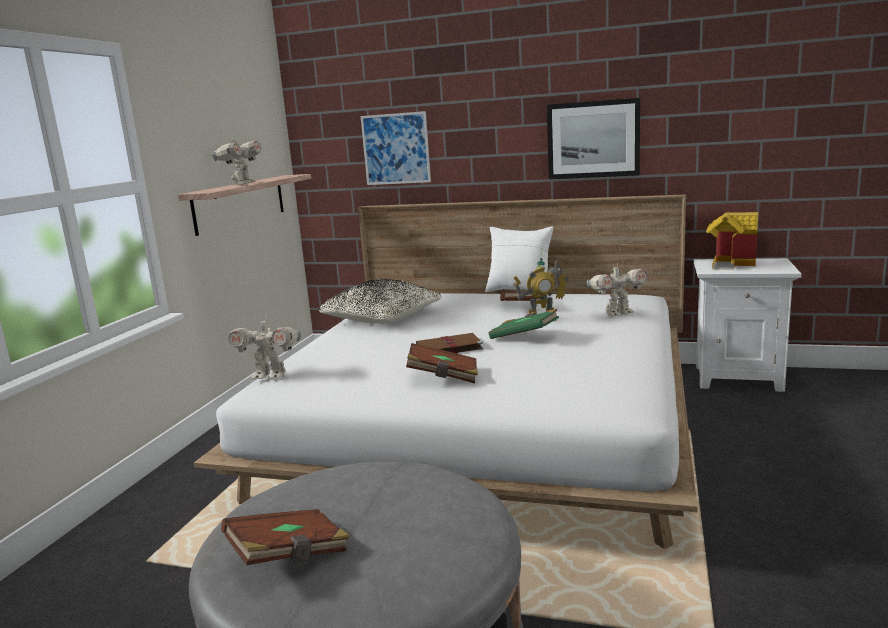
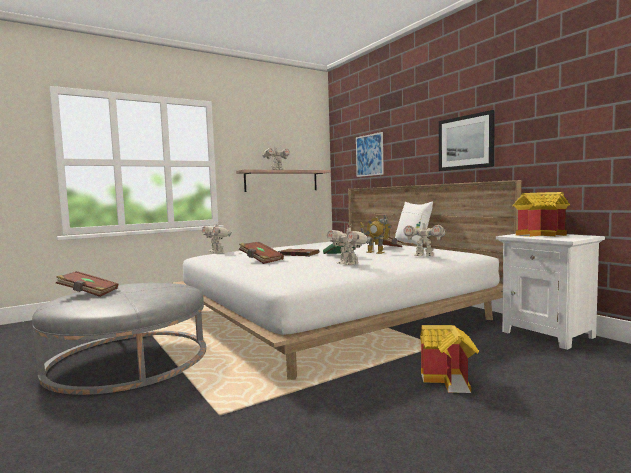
camera: 40 degrees right, 10 degrees down
beige pillow [319,279,442,324] -> none
none -> toy robot [327,226,370,265]
none -> toy house [420,325,479,393]

